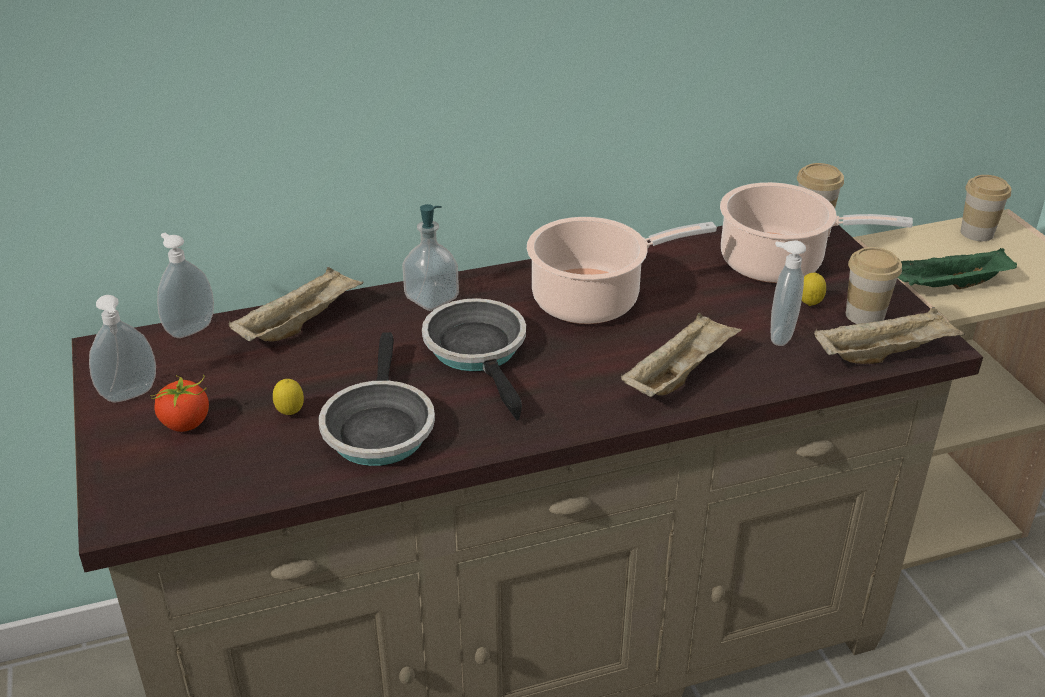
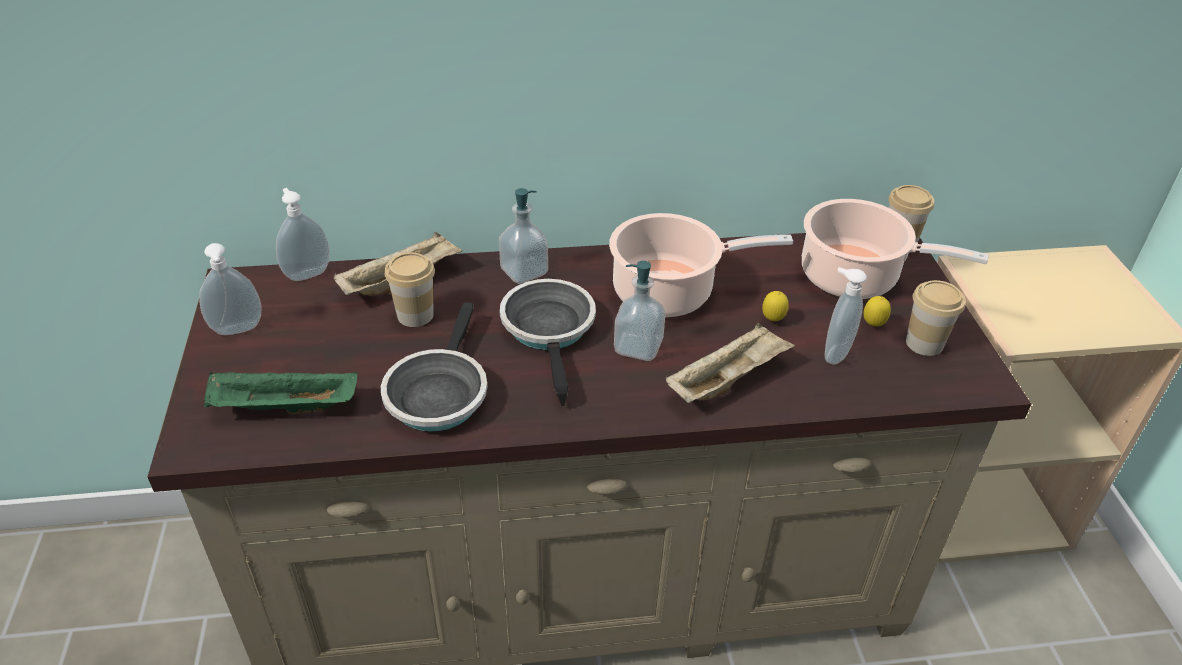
camera: 10 degrees right, 5 degrees up
tomato [150,375,209,432] -> none
lemon [273,379,304,415] -> lemon moved to [762,291,789,321]
beige tray [814,307,965,364] -> none
green tray [897,248,1017,289] -> green tray moved to [204,372,358,414]
cup [961,175,1011,241] -> cup moved to [385,252,435,327]
none -> soap dispenser [614,261,666,361]

